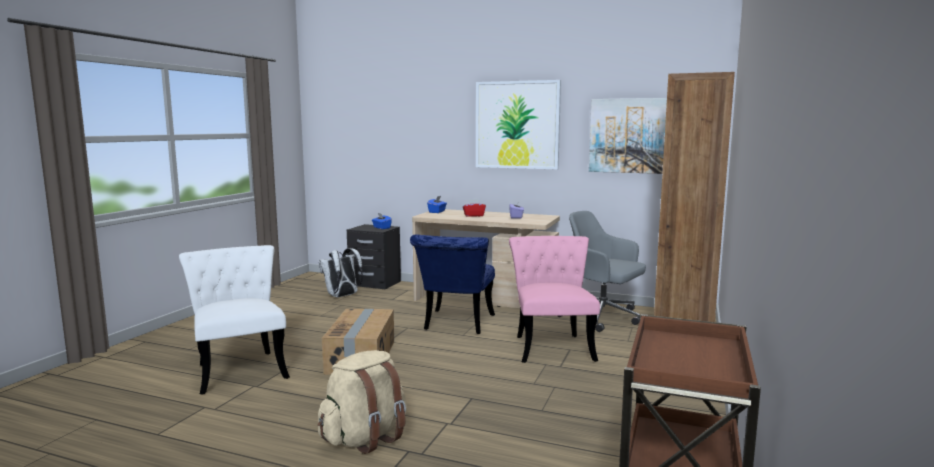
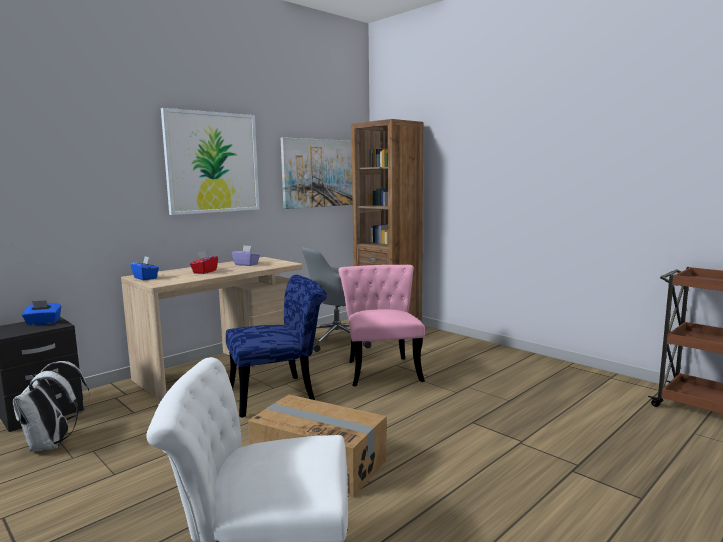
camera: 65 degrees left, 0 degrees up
beige backpack [318,350,407,454] -> none
blue chair [410,235,495,334] -> blue chair turned 60 degrees counterclockwise [226,275,327,418]
pink chair [509,236,600,363] -> pink chair turned 60 degrees clockwise [338,265,425,387]

